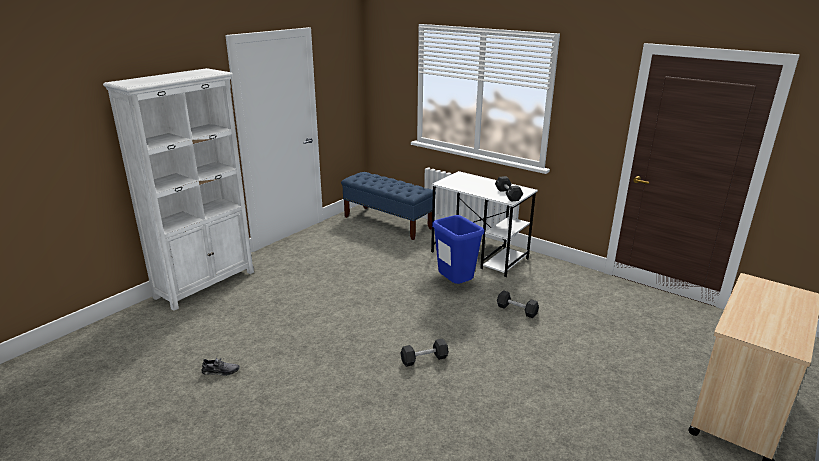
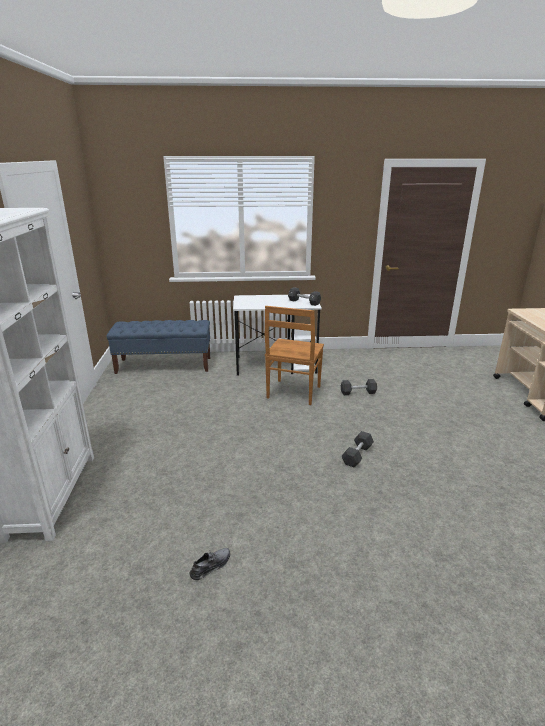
camera: 40 degrees left, 0 degrees up
blue trash can [432,215,484,284] -> brown chair [265,306,324,405]

